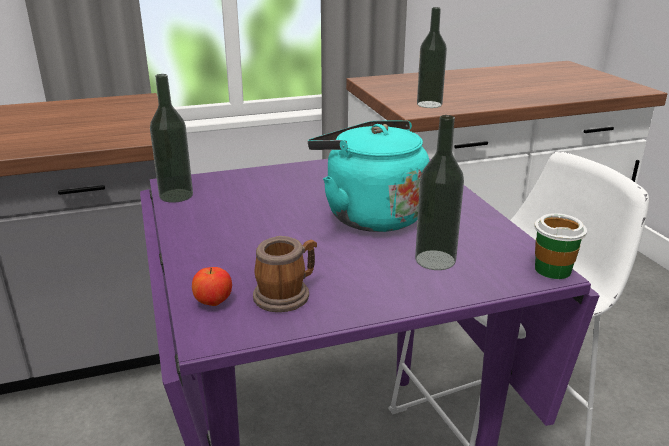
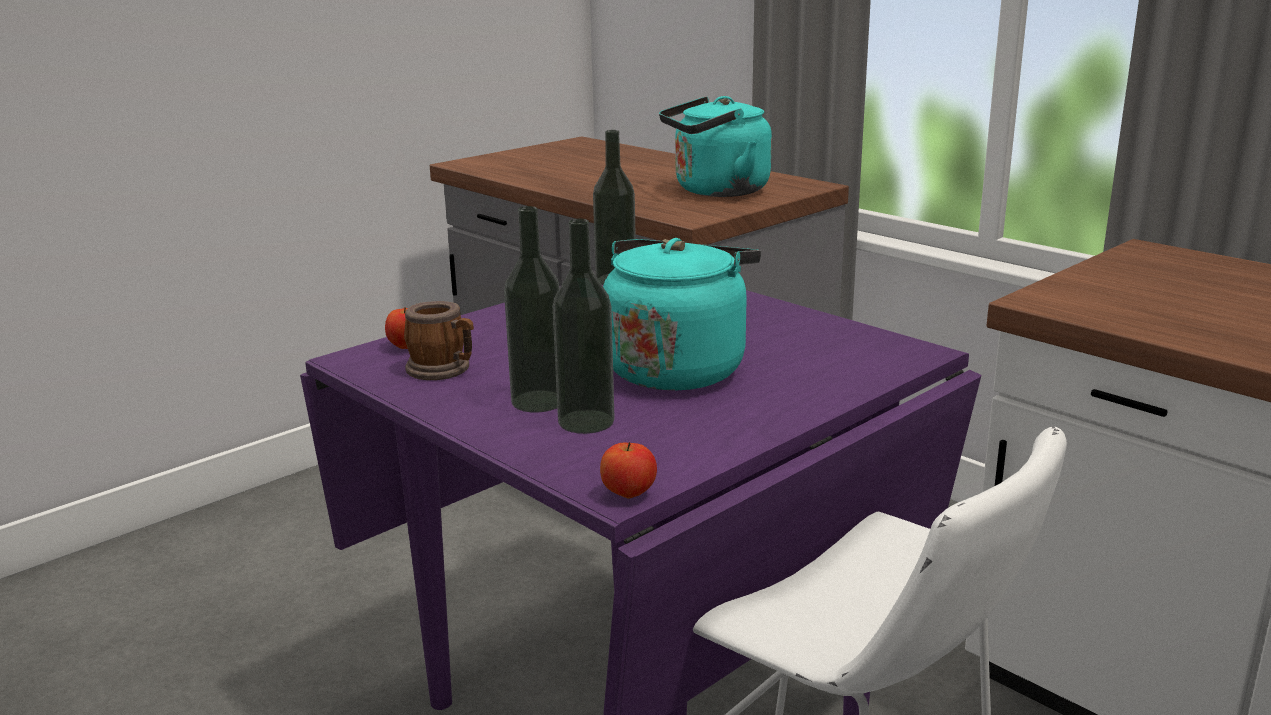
camera: 65 degrees right, 5 degrees down
bottle [417,7,447,108] -> bottle moved to [504,206,560,413]
cup [534,213,587,279] -> apple [600,442,657,499]
none -> turquoise kettle [659,96,772,197]

